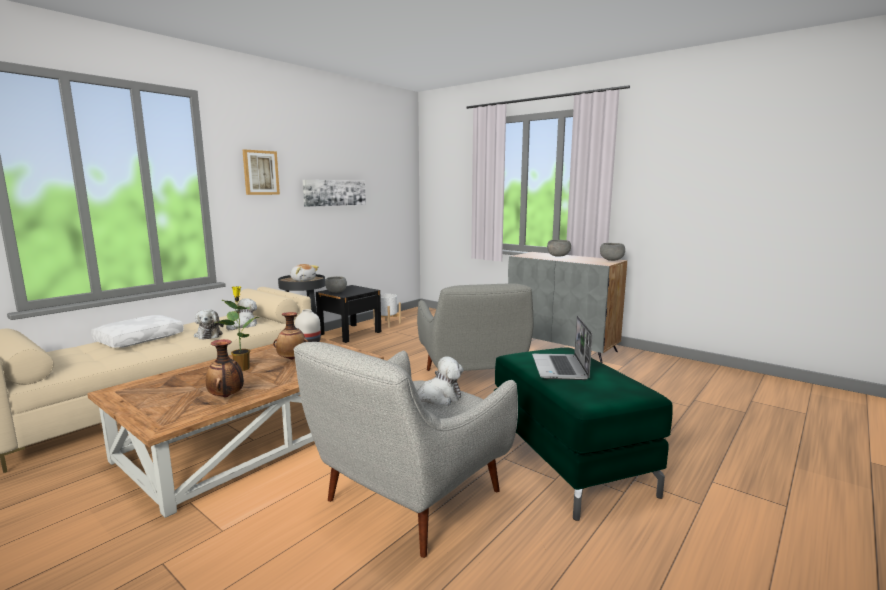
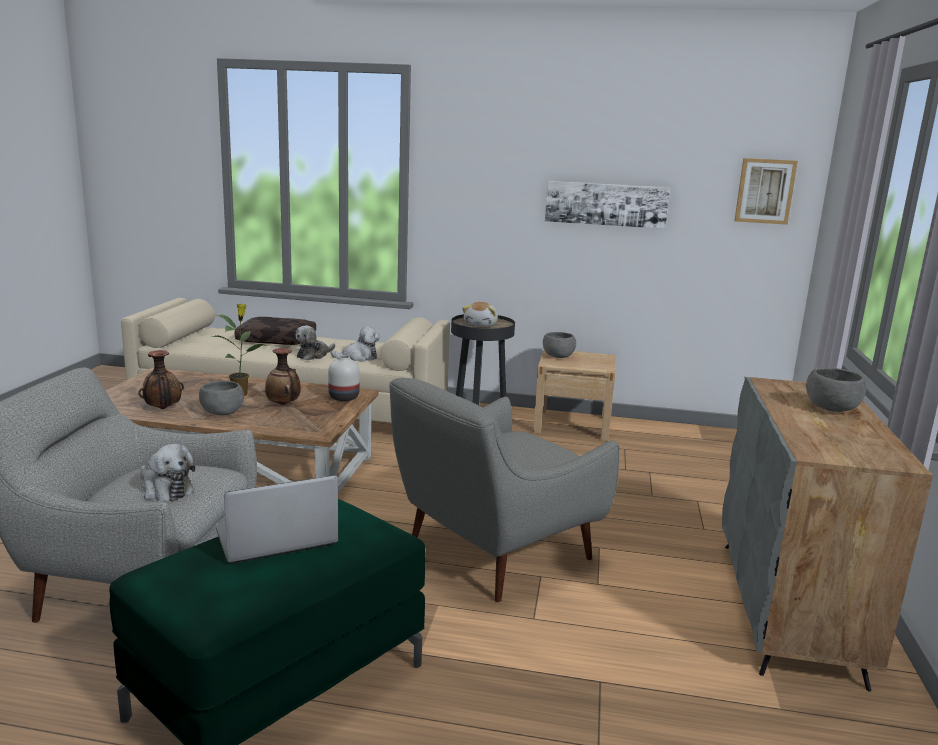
camera: 60 degrees right, 5 degrees up
white pillow [91,315,184,348] -> brown pillow [234,317,316,345]
picture [243,149,280,195] -> picture moved to [734,158,798,225]
black nightstand [316,285,381,343] -> beige nightstand [533,350,615,441]
white planter [373,294,401,328] -> none
grey bowl [600,243,625,261] -> grey bowl moved to [199,381,244,415]

